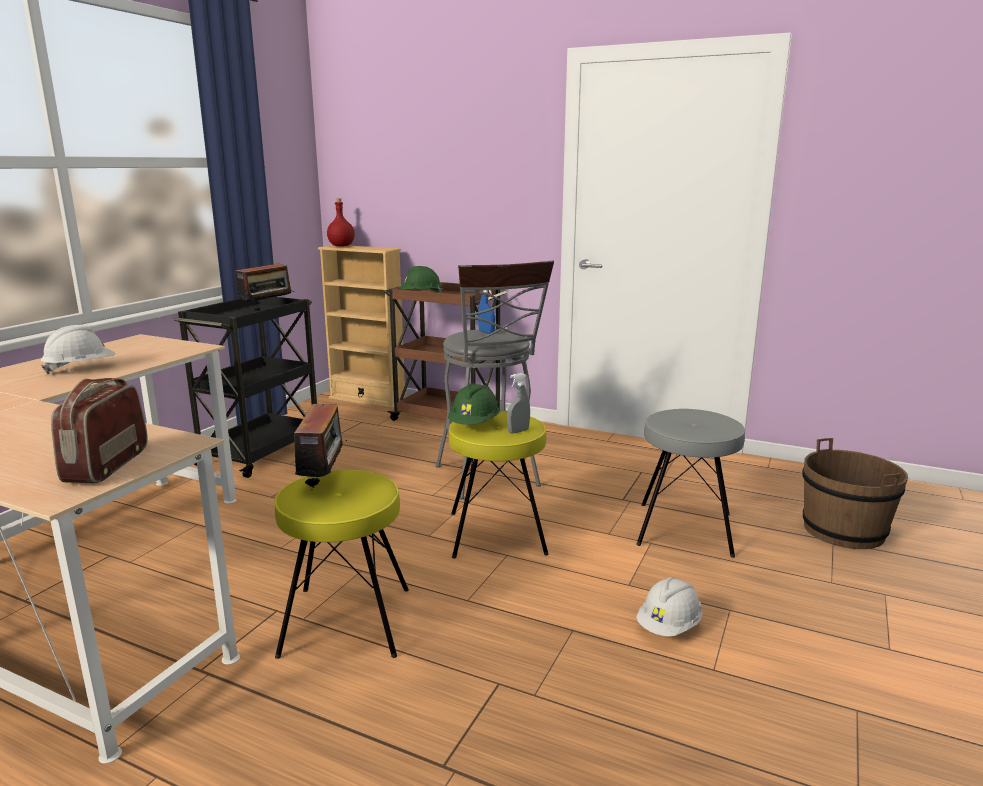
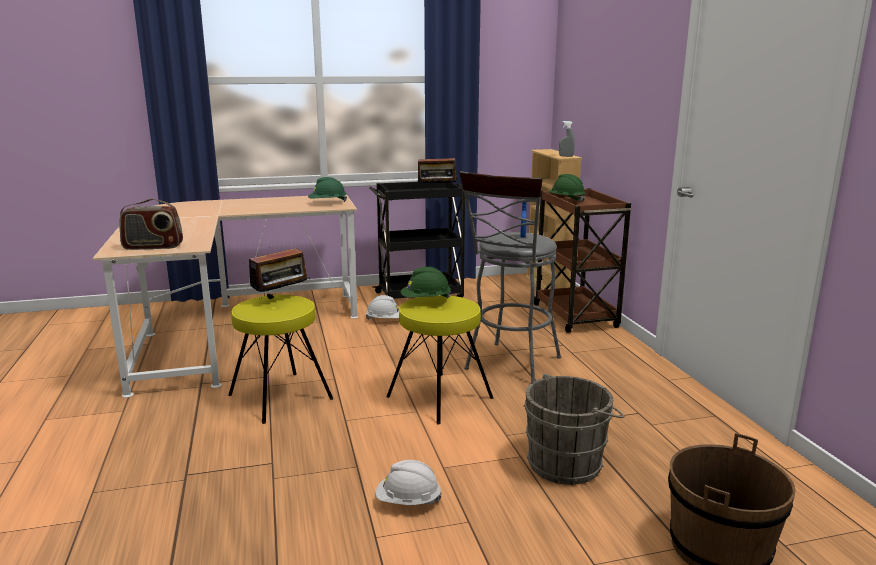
camera: 50 degrees right, 0 degrees up
white hard hat [41,325,115,374] -> white hard hat moved to [365,295,399,320]
radio [51,378,148,483] -> radio turned 150 degrees counterclockwise [119,199,183,250]
red bottle [327,198,355,247] -> none
grey spray bottle [507,373,530,433] -> grey spray bottle moved to [559,121,575,157]
grey stool [636,409,745,558] -> grey bucket [524,373,625,485]
none -> green hard hat [308,177,347,202]

